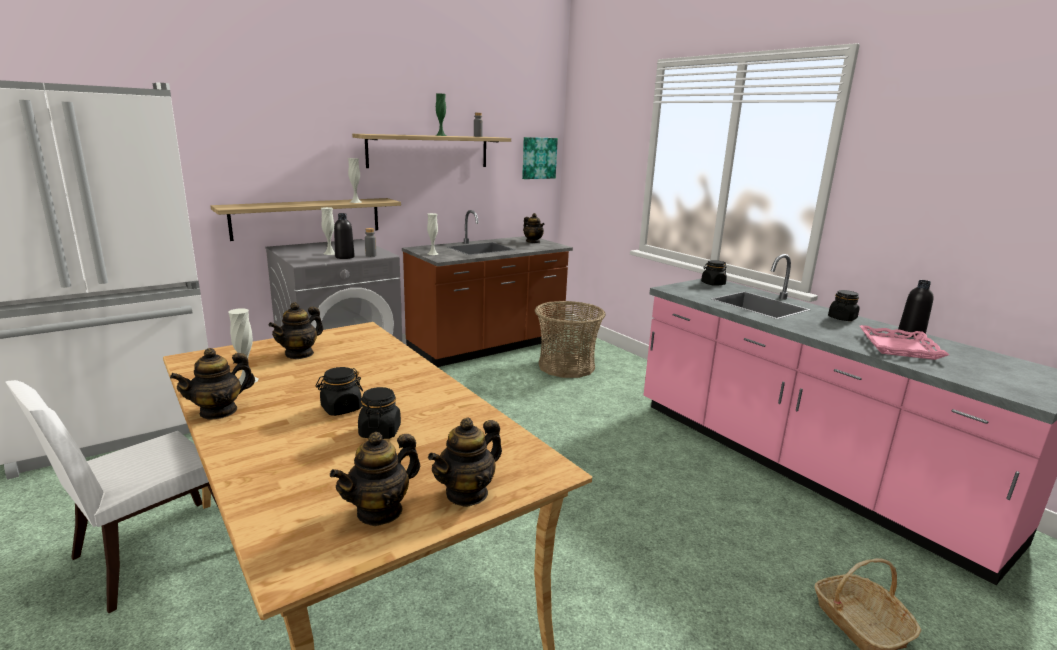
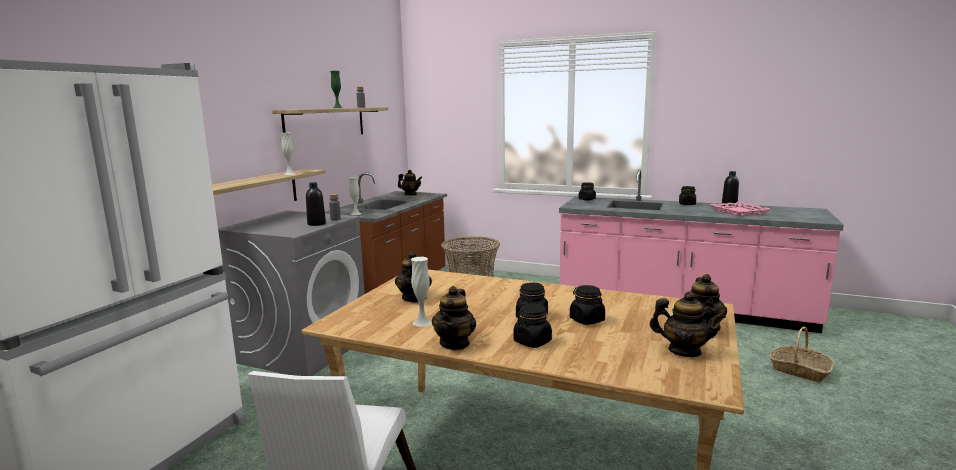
camera: 30 degrees left, 5 degrees down
white vase [321,207,335,255] -> none
teapot [330,432,420,526] -> teapot turned 75 degrees counterclockwise [649,291,726,357]
picture [522,137,558,179] -> none
none -> black jar [514,304,552,348]

